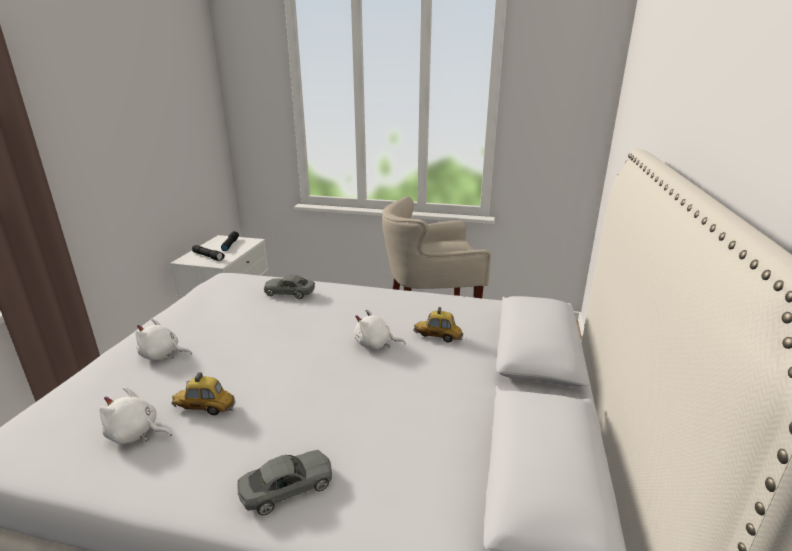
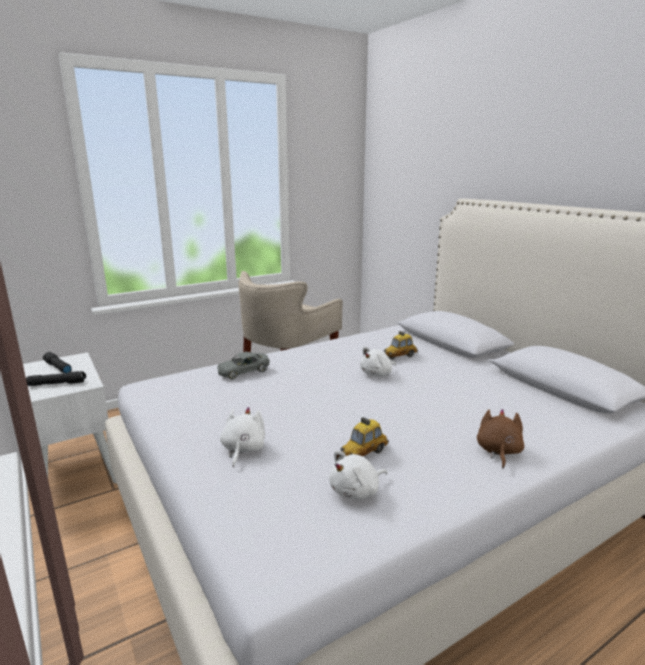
camera: 45 degrees left, 5 degrees down
white plush toy [135,318,192,360] -> white plush toy turned 135 degrees clockwise [220,407,265,467]
grey toy car [237,450,332,516] -> brown plush toy [477,409,524,469]

